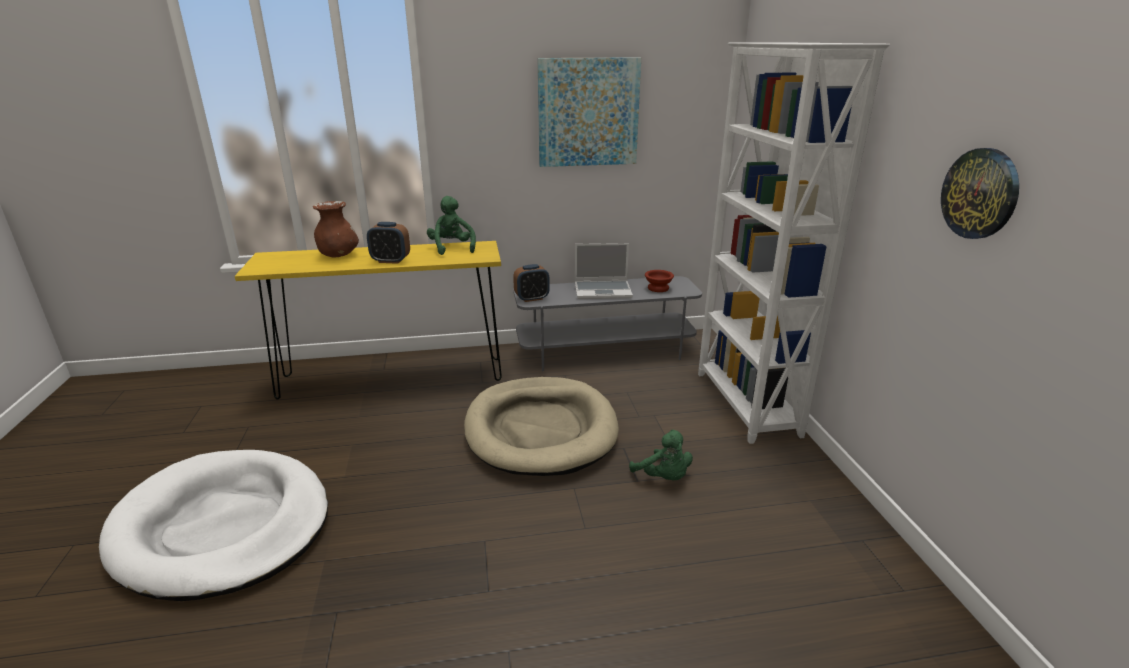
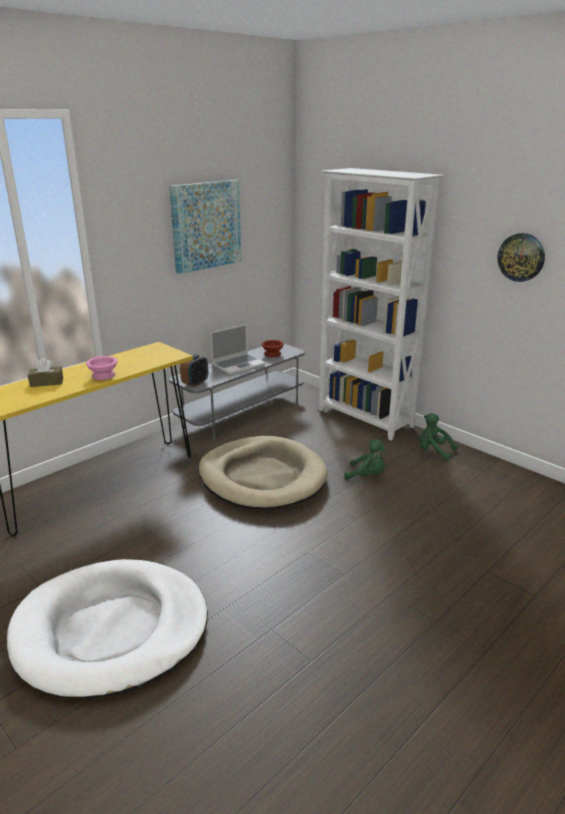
camera: 35 degrees left, 0 degrees up
brown vase [313,201,359,257] -> brown tissue box [28,358,63,387]
alarm clock [367,222,410,264] -> pink bowl [86,356,118,380]
green plush toy [427,196,476,255] -> green plush toy moved to [420,413,458,461]

